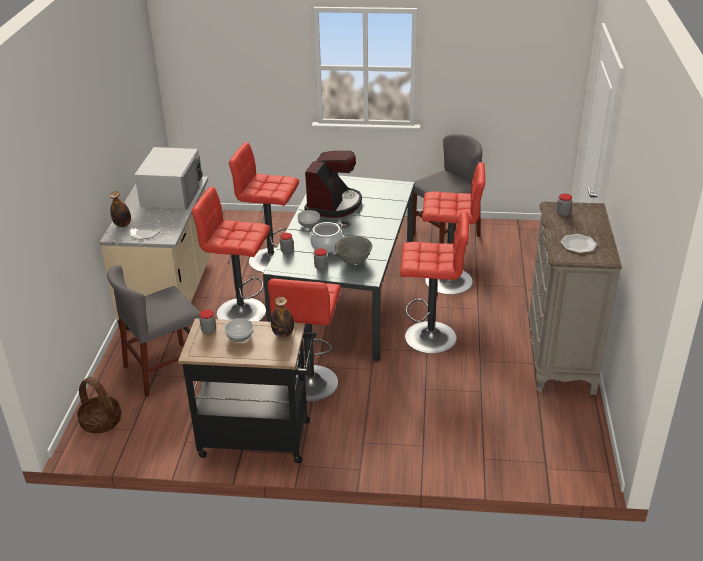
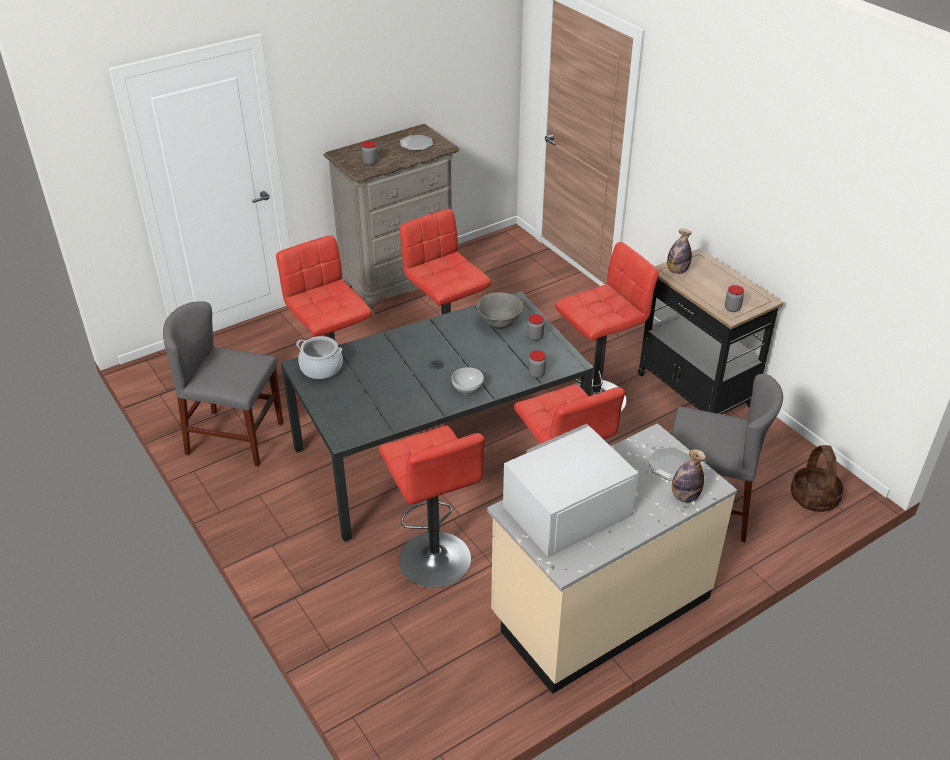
camera: 130 degrees left, 5 degrees up
bowl [225,318,253,342] -> none
coffee machine [304,151,362,218] -> none
cooking pot [310,222,343,253] -> cooking pot moved to [296,336,343,380]

